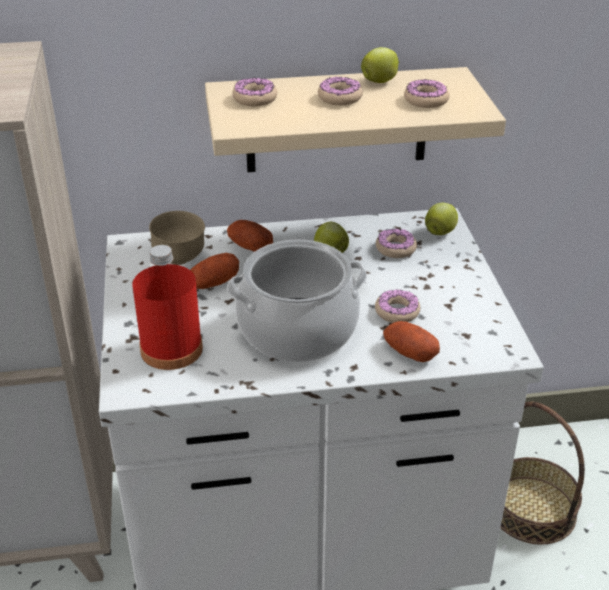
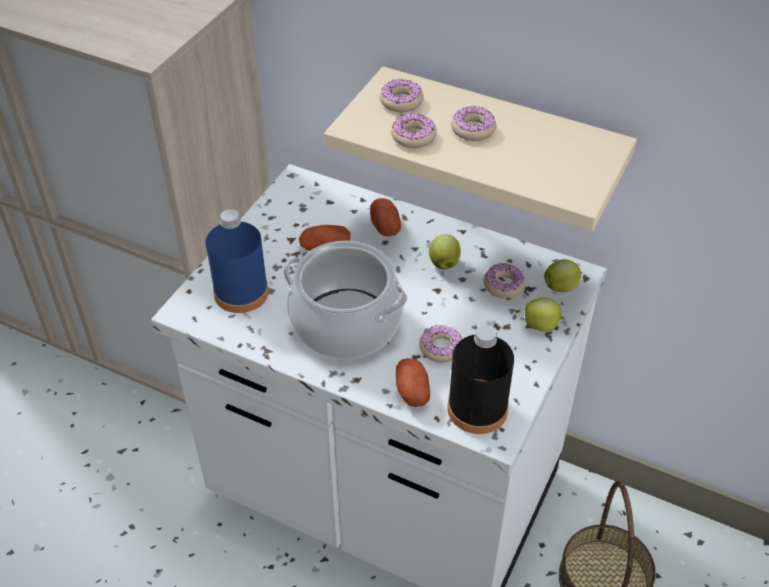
camera: 35 degrees right, 10 degrees up
red bottle [132,245,203,370] -> blue bottle [206,209,269,313]
brown bowl [149,211,205,265] -> none
apple [361,47,399,83] -> apple moved to [525,298,564,332]
donut [404,79,450,108] -> donut moved to [391,113,437,148]
none -> black bottle [447,325,514,434]

